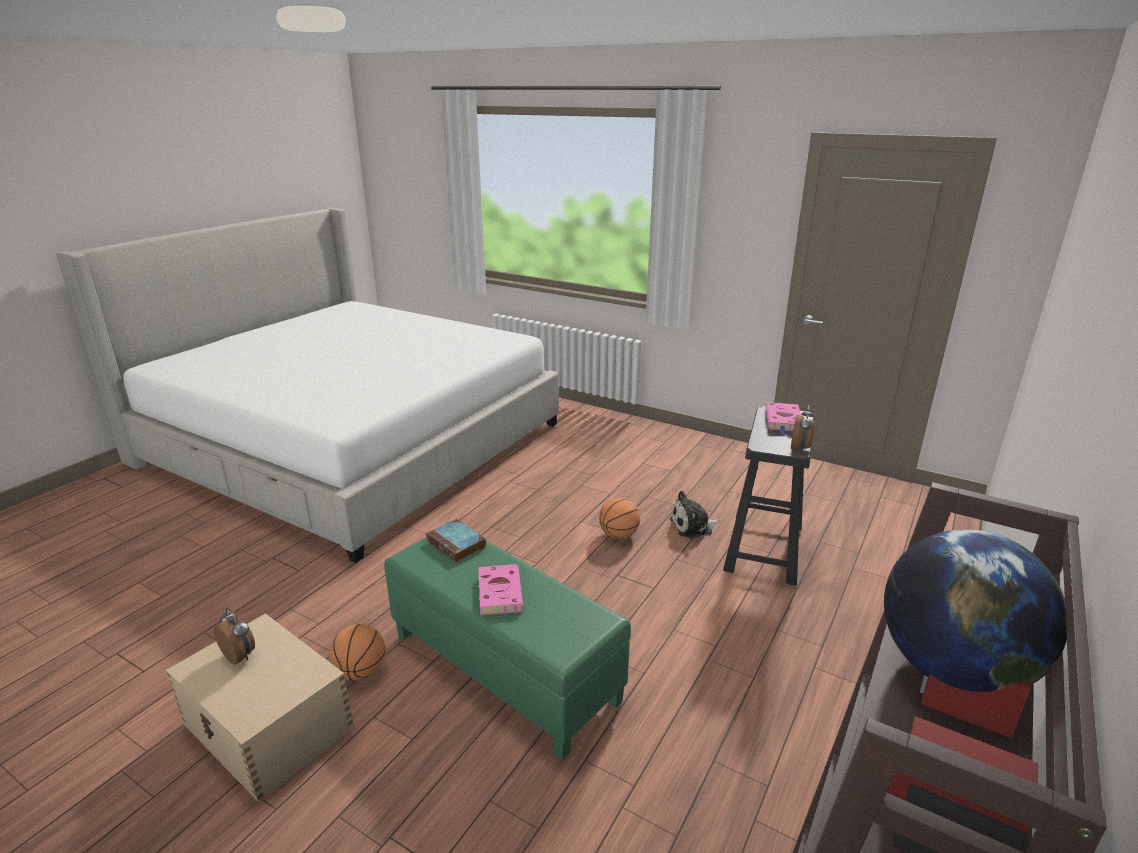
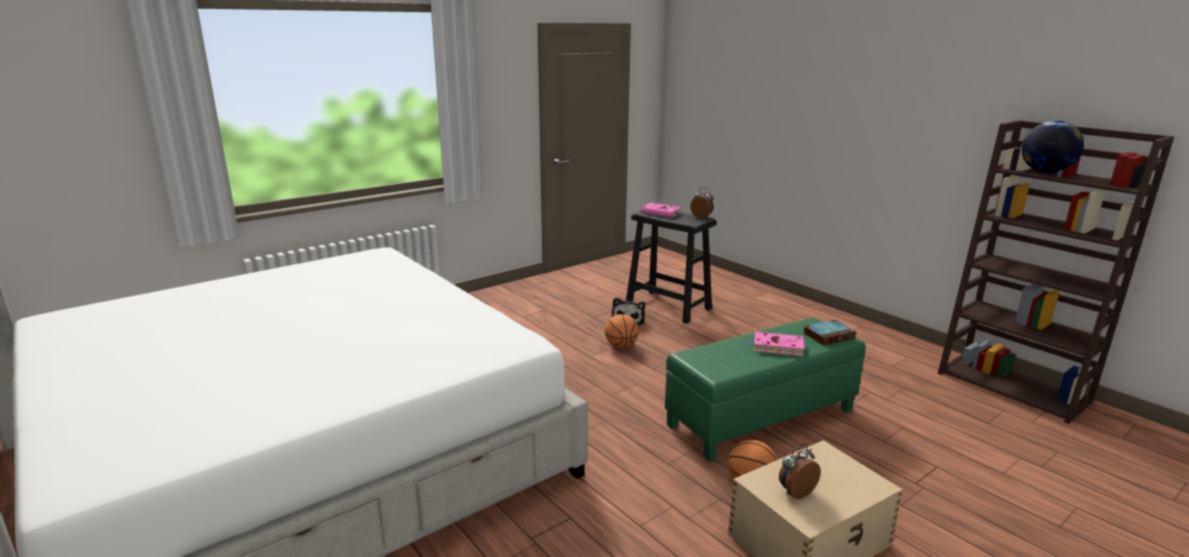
camera: 70 degrees left, 5 degrees down
book [426,519,486,563] -> book moved to [803,320,856,345]

